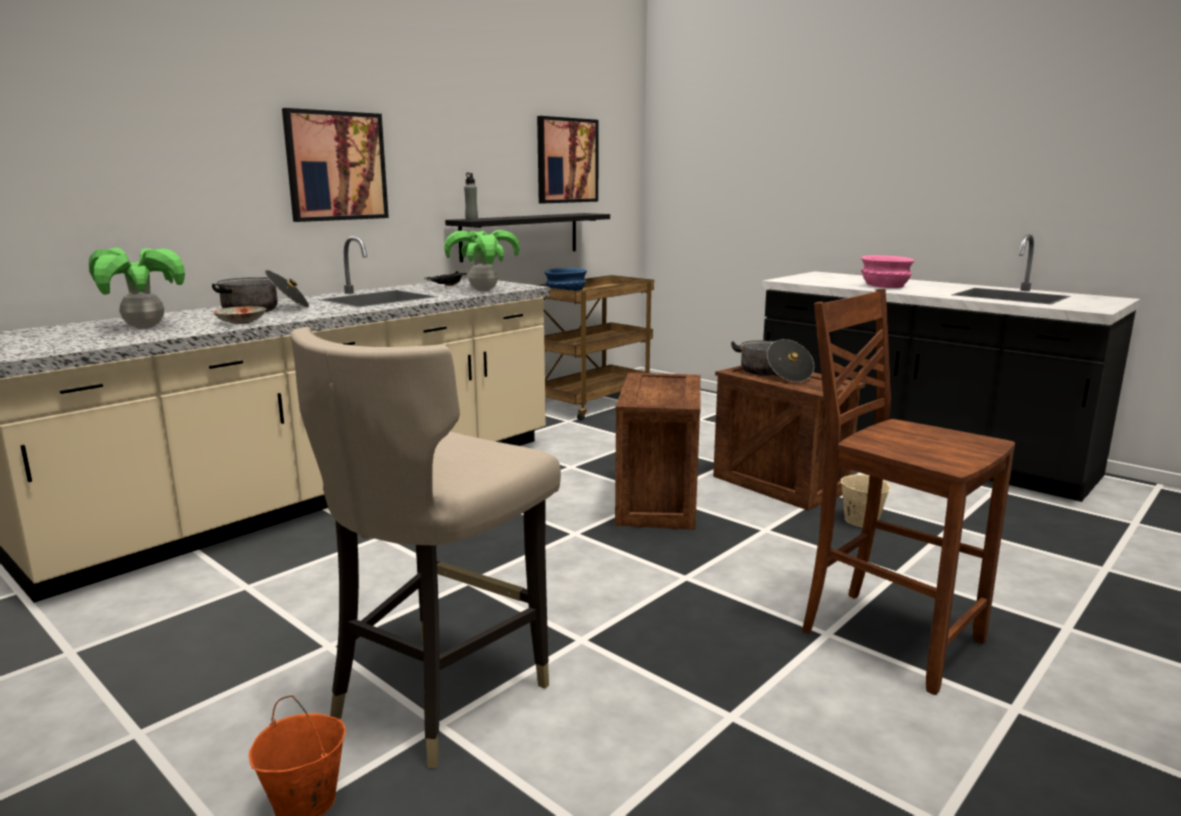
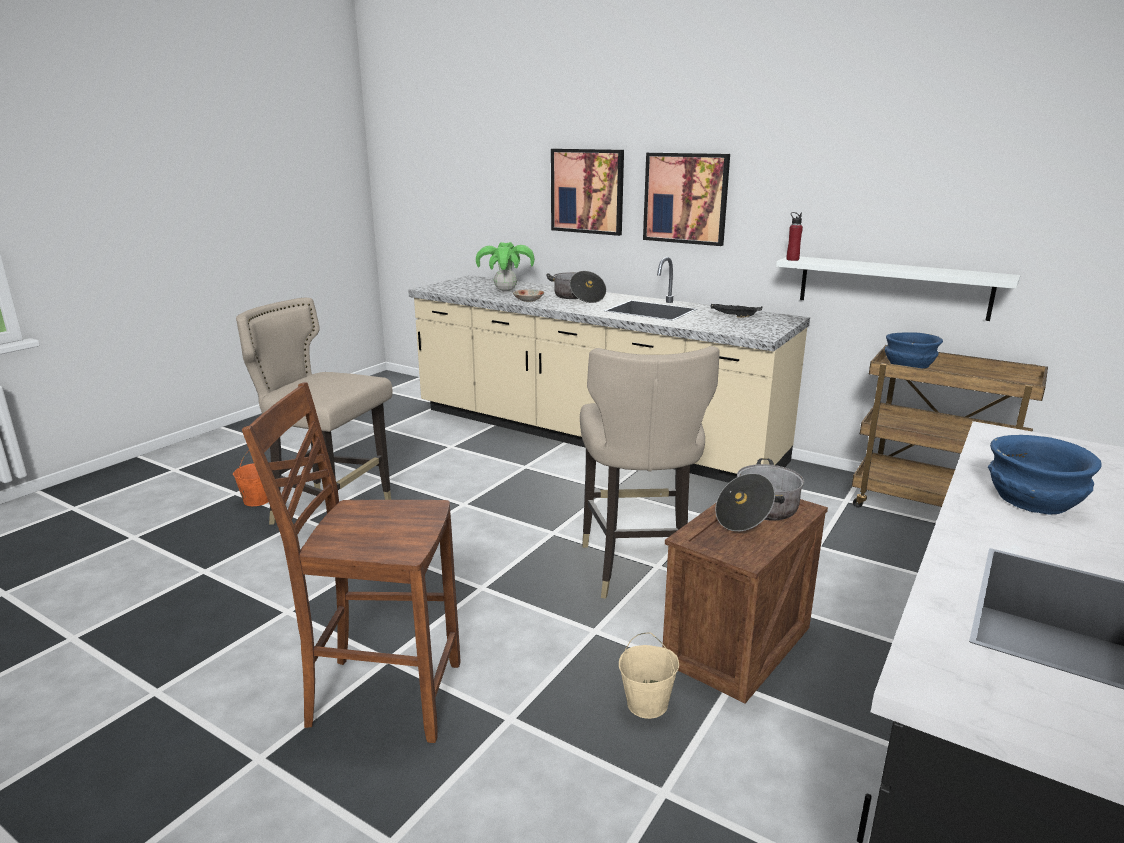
camera: 80 degrees right, 5 degrees up
potted plant [444,230,520,291] -> none
black shelf [445,213,610,262] -> white shelf [776,257,1021,321]
grey bottle [464,173,478,220] -> red bottle [786,212,803,261]
picture [537,116,599,203] -> picture moved to [551,149,624,236]
crate [615,373,701,530] -> beige stool [580,346,720,599]
brown chair [802,289,1015,695] -> brown chair turned 120 degrees counterclockwise [242,382,460,743]
pink bowl [861,255,914,288] -> blue bowl [988,435,1102,515]

